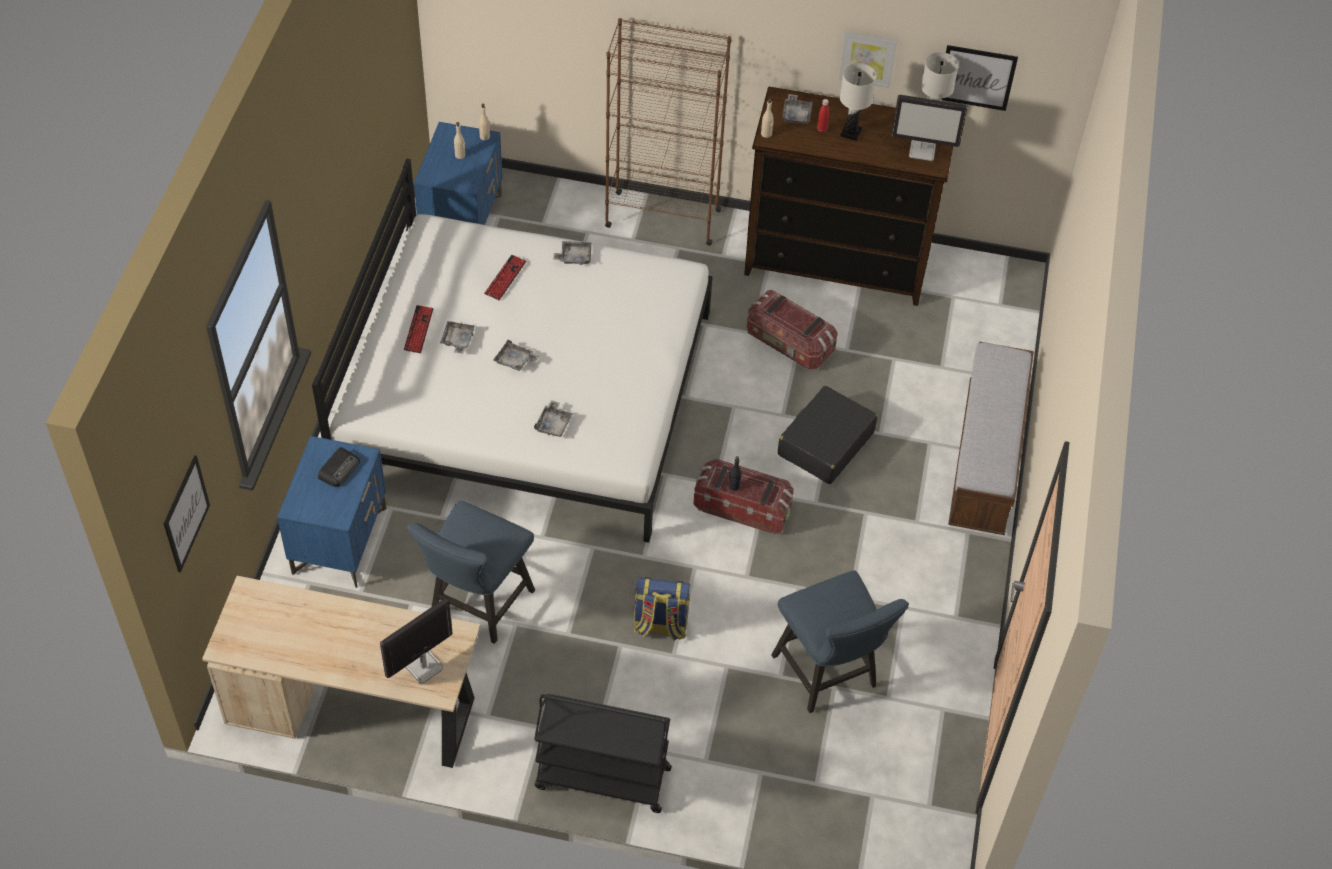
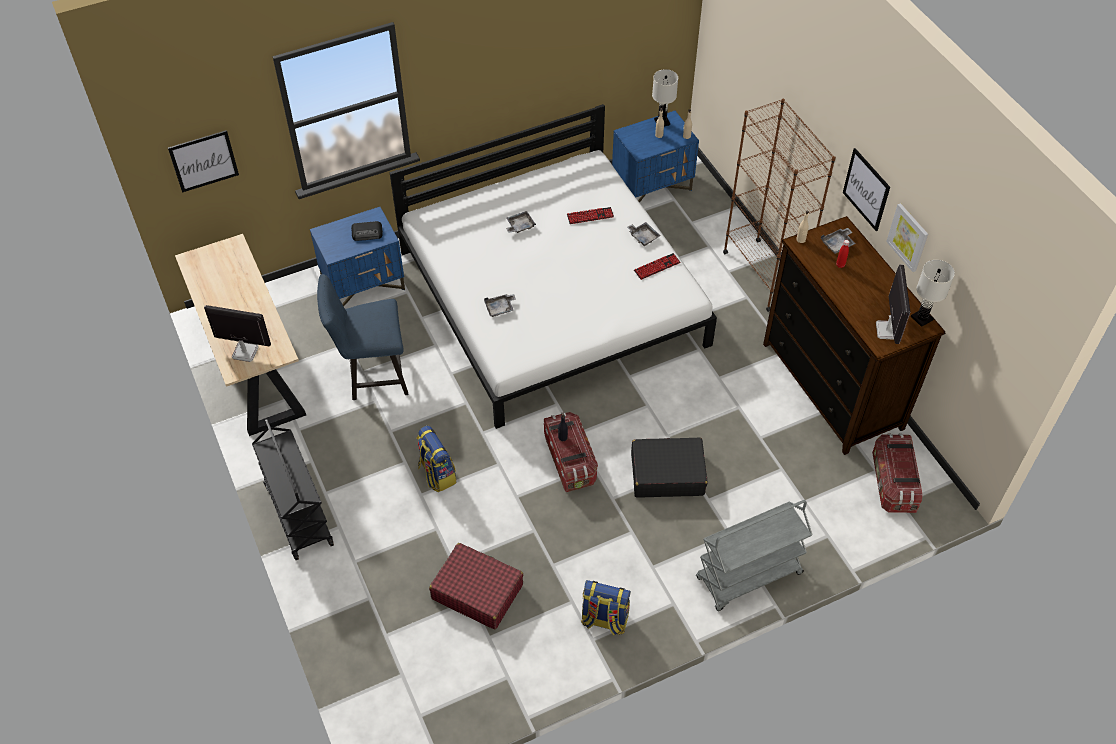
camera: 55 degrees right, 0 degrees up
keyboard [404,305,434,353] -> keyboard moved to [634,253,680,280]
grey tray [493,339,539,371] -> none
storage box [747,290,838,369] -> storage box moved to [872,434,922,513]
blue chair [771,570,909,713] -> red suitcase [429,543,523,629]
white table lamp [840,63,877,141] -> white table lamp moved to [652,69,678,126]
monitor [891,95,968,161] -> monitor turned 150 degrees counterclockwise [876,264,910,344]
picture [941,45,1018,111] -> picture moved to [843,148,890,231]
bench [948,341,1034,535] -> grey cart [696,500,813,611]
none -> backpack [581,580,631,635]

